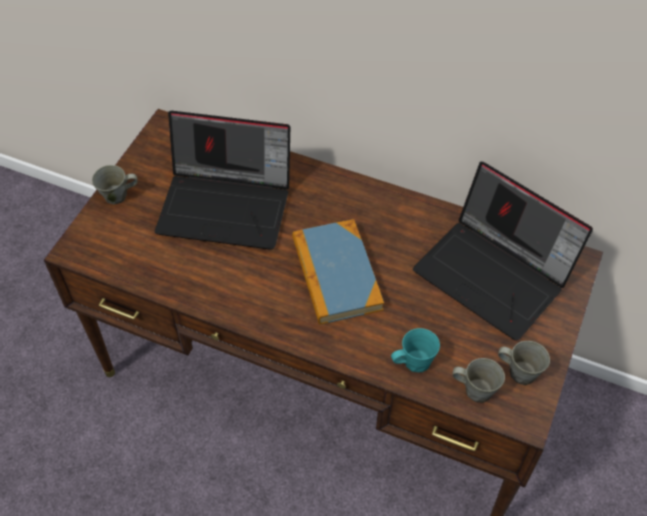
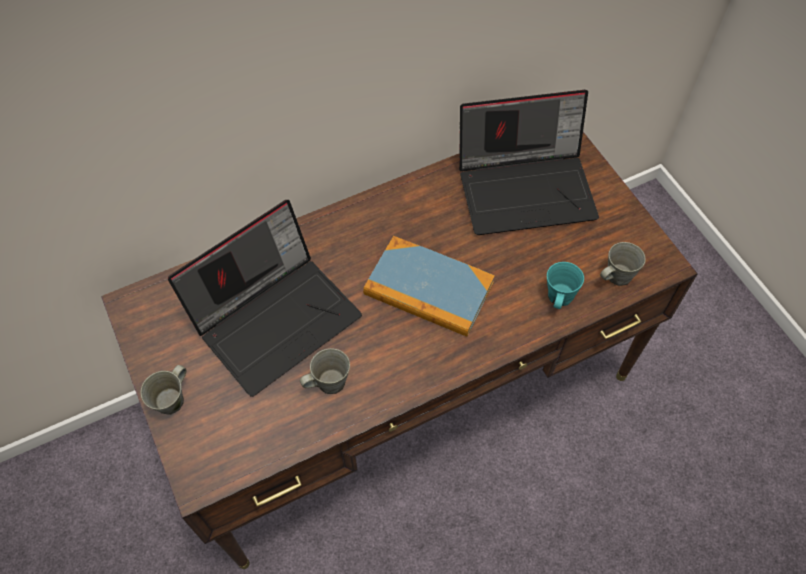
camera: 50 degrees left, 5 degrees up
grey mug [498,341,550,385] -> grey mug moved to [300,348,350,394]

